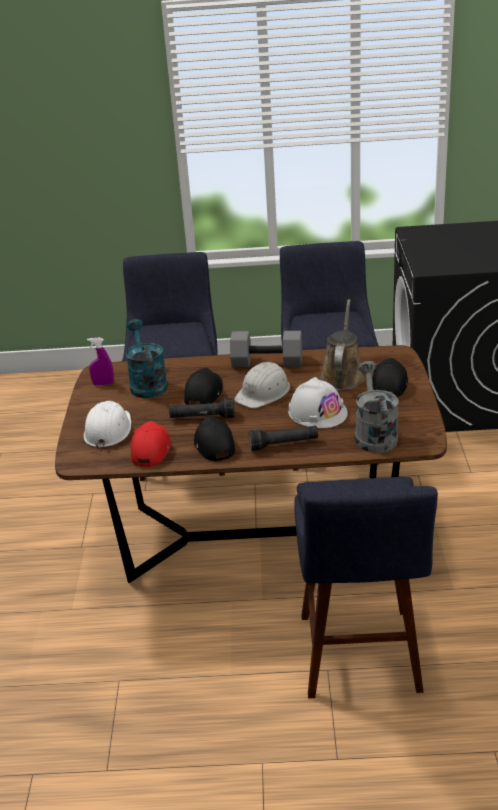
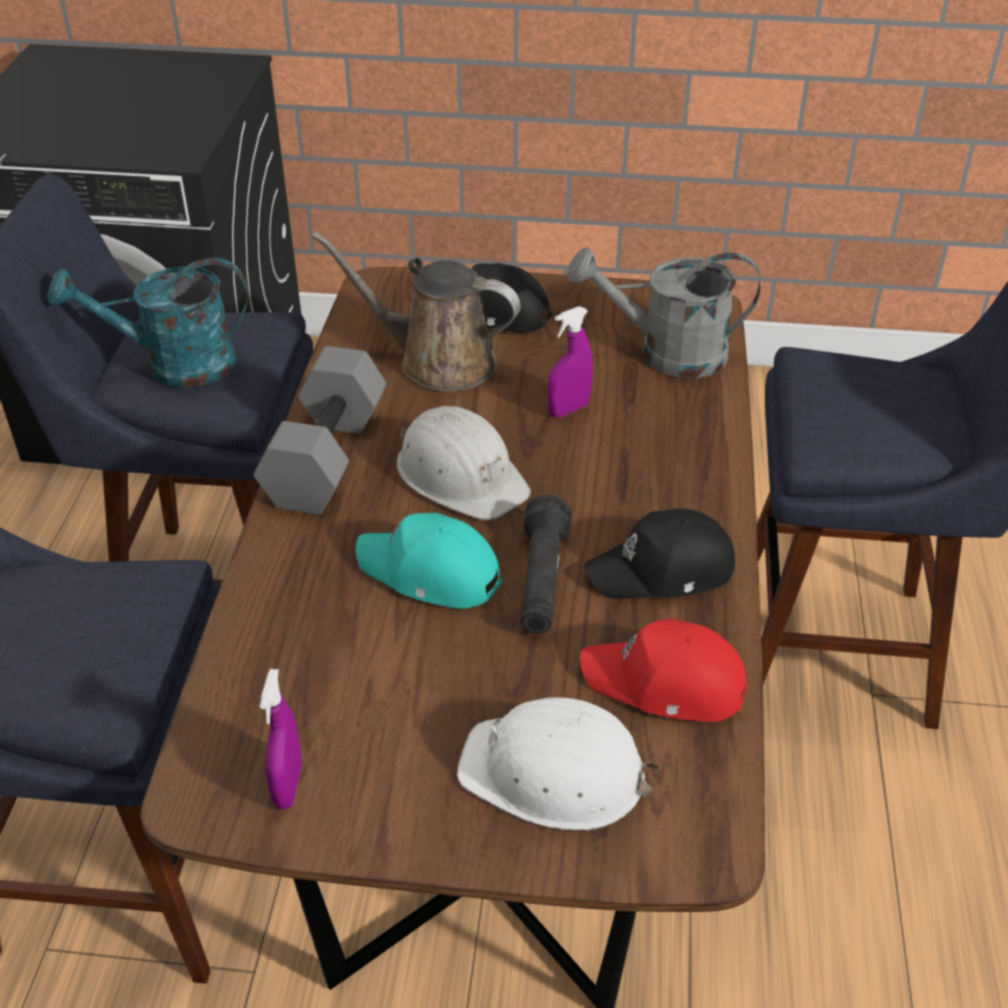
camera: 85 degrees left, 10 degrees up
turquoise watering can [125,319,168,398] -> turquoise watering can moved to [47,258,248,388]
black cap [184,368,223,405] -> turquoise cap [355,513,502,609]
black flashlight [249,426,318,451] -> none
white hard hat [288,377,348,428] -> purple spray bottle [547,306,593,417]

